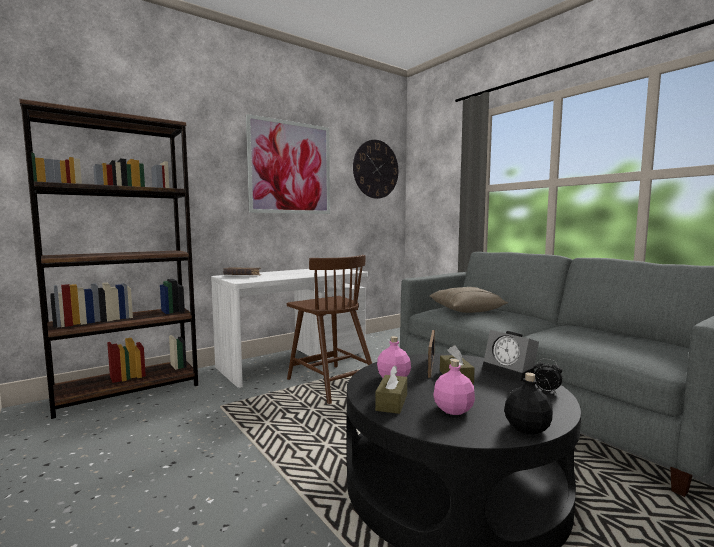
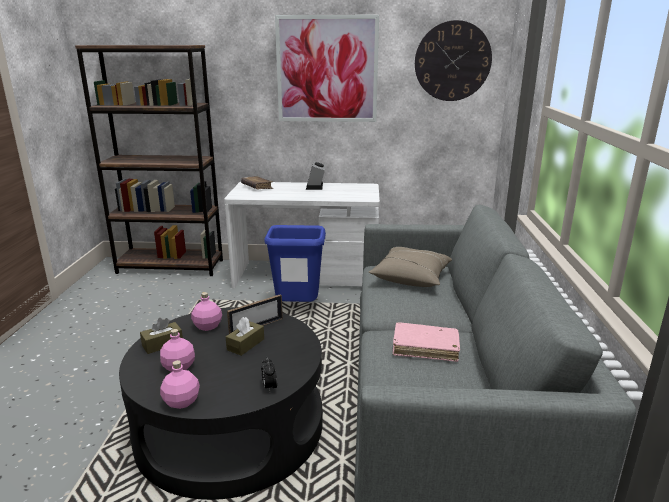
camera: 40 degrees right, 15 degrees up
brown chair [287,255,372,404] -> blue trash can [264,225,326,302]
alarm clock [482,330,539,382] -> alarm clock moved to [306,161,326,190]
black bottle [504,372,553,435] -> pink bottle [160,360,200,409]
none -> pink book [393,322,460,362]

